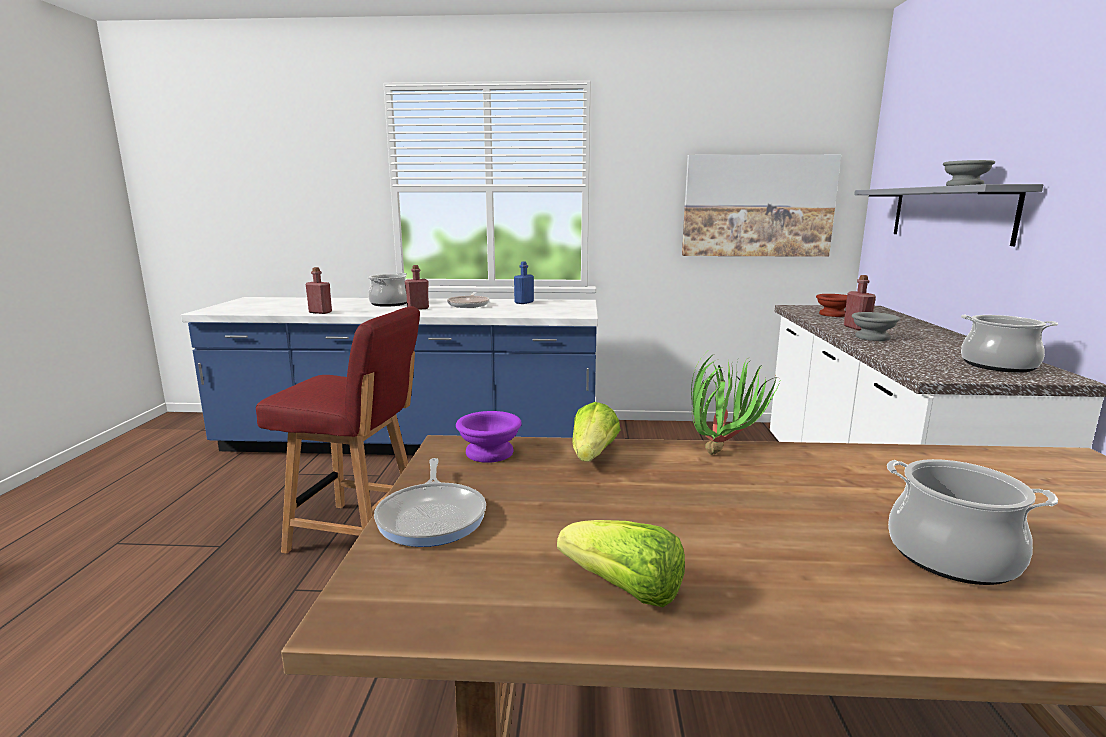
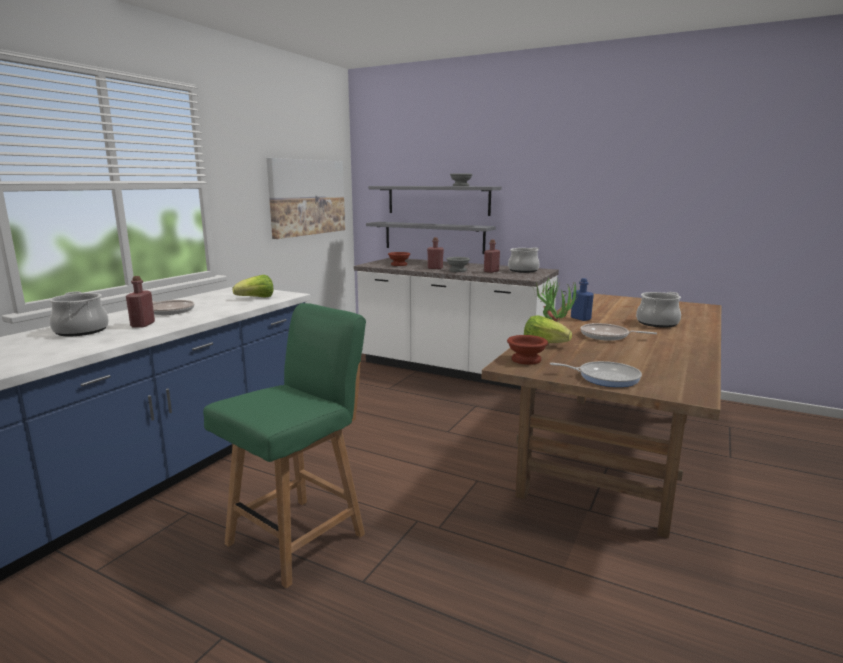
camera: 65 degrees left, 0 degrees up
red chair [256,306,420,554] -> green chair [203,303,366,588]
red bottle [305,267,332,314] -> red bottle moved to [484,239,500,273]
purple bowl [456,411,522,463] -> brown bowl [507,335,548,365]
blue bottle [514,261,534,304] -> blue bottle moved to [571,278,594,321]
lettuce [557,520,685,607] -> lettuce moved to [233,275,273,298]
none -> grey shelf [366,222,496,254]
none -> frying pan [581,323,657,341]

